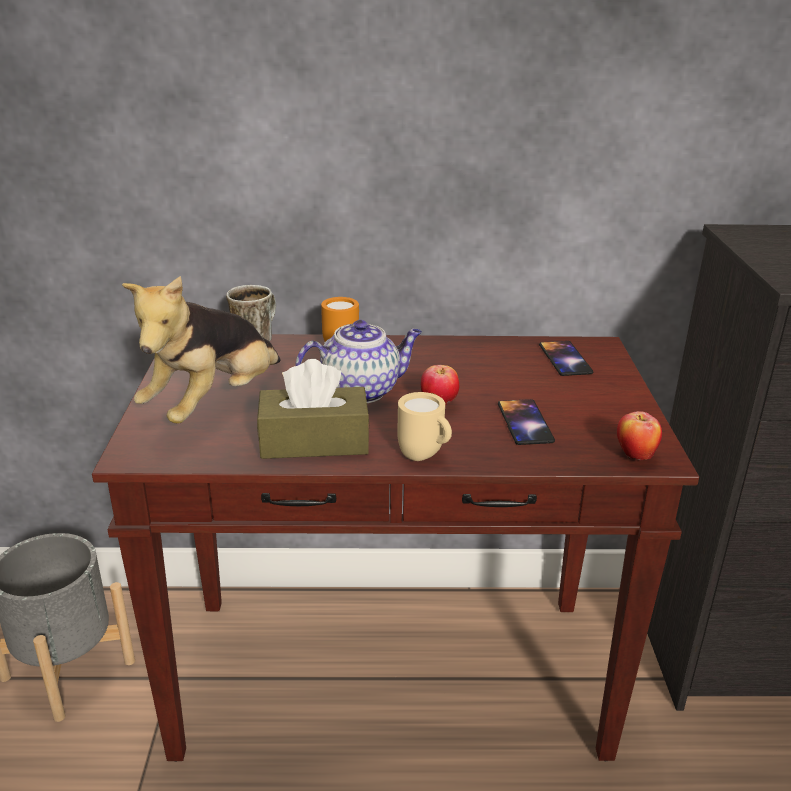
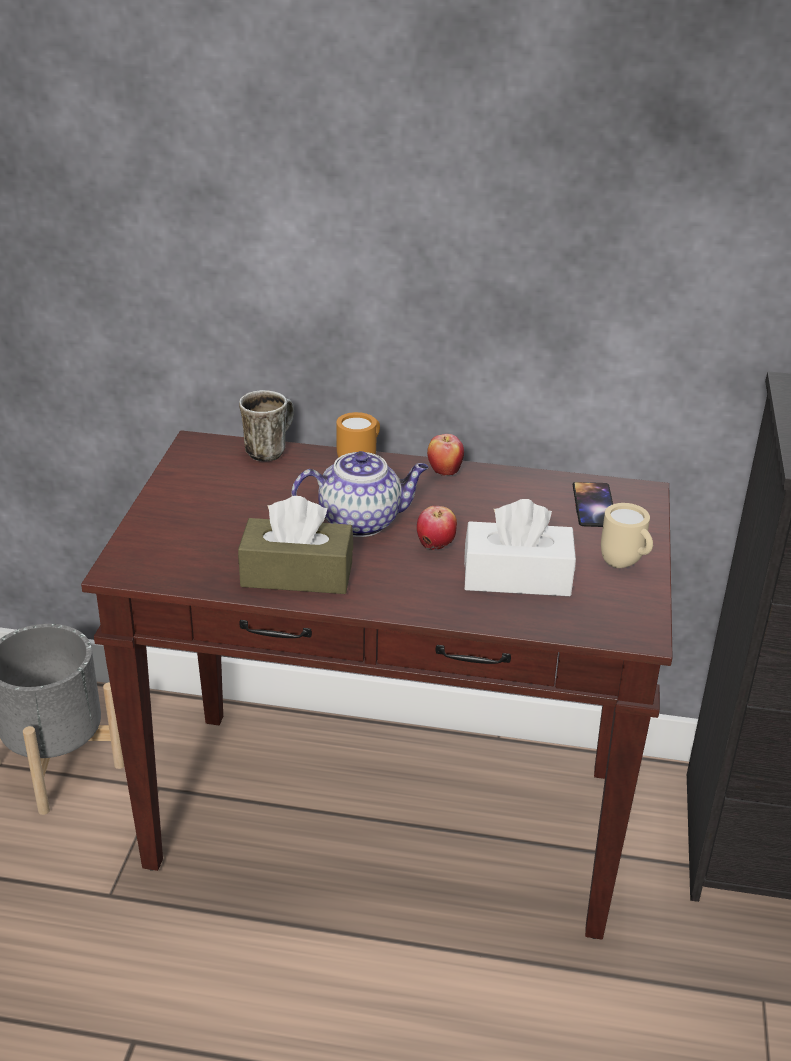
camera: 10 degrees right, 5 degrees up
plush toy [122,276,280,423] -> none
beige mug [397,392,452,461] -> beige mug moved to [601,503,653,568]
phone [498,399,555,445] -> white tissue box [464,499,576,596]
apple [617,411,662,460] -> apple moved to [427,434,464,476]

